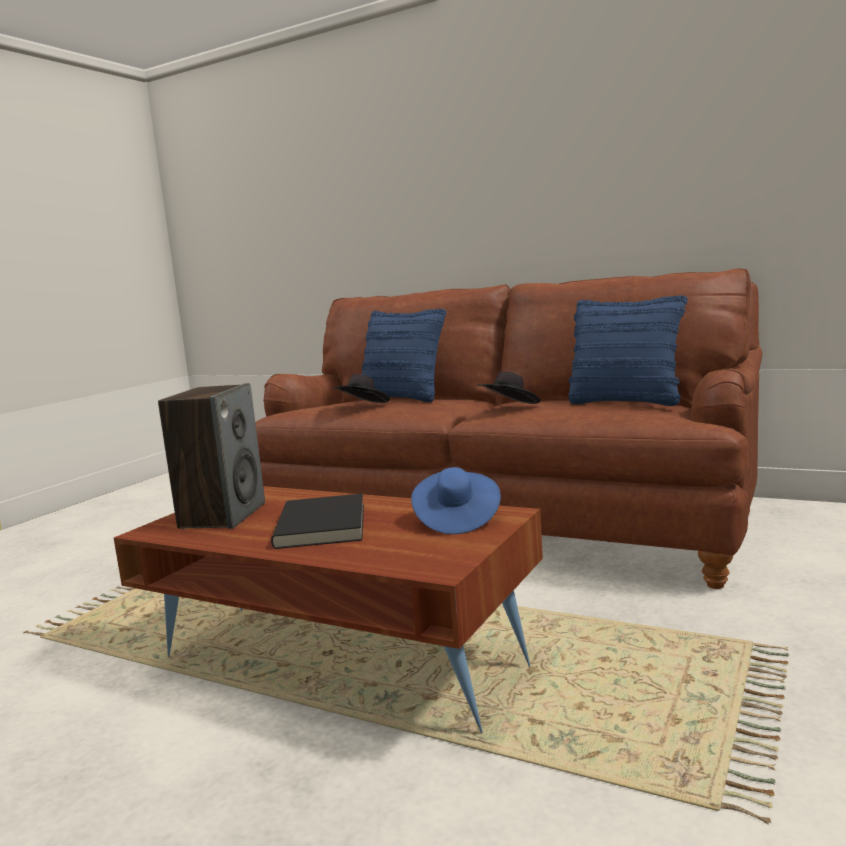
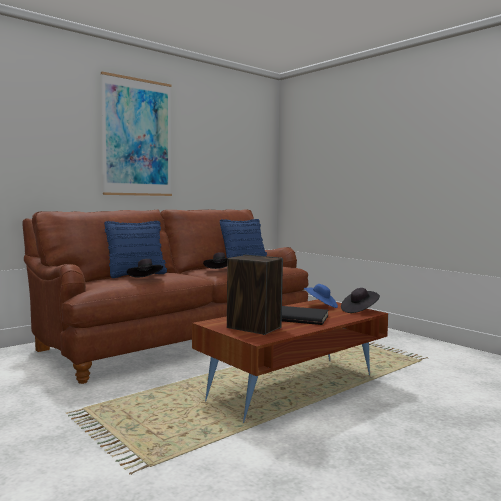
camera: 70 degrees left, 5 degrees down
none -> picture [101,72,172,196]
none -> black hat [341,288,380,313]

